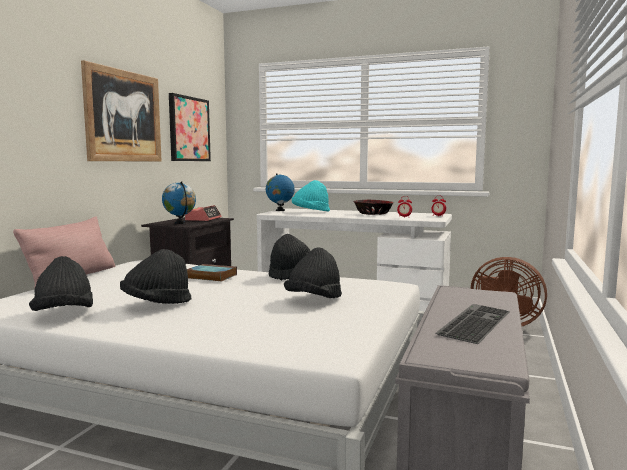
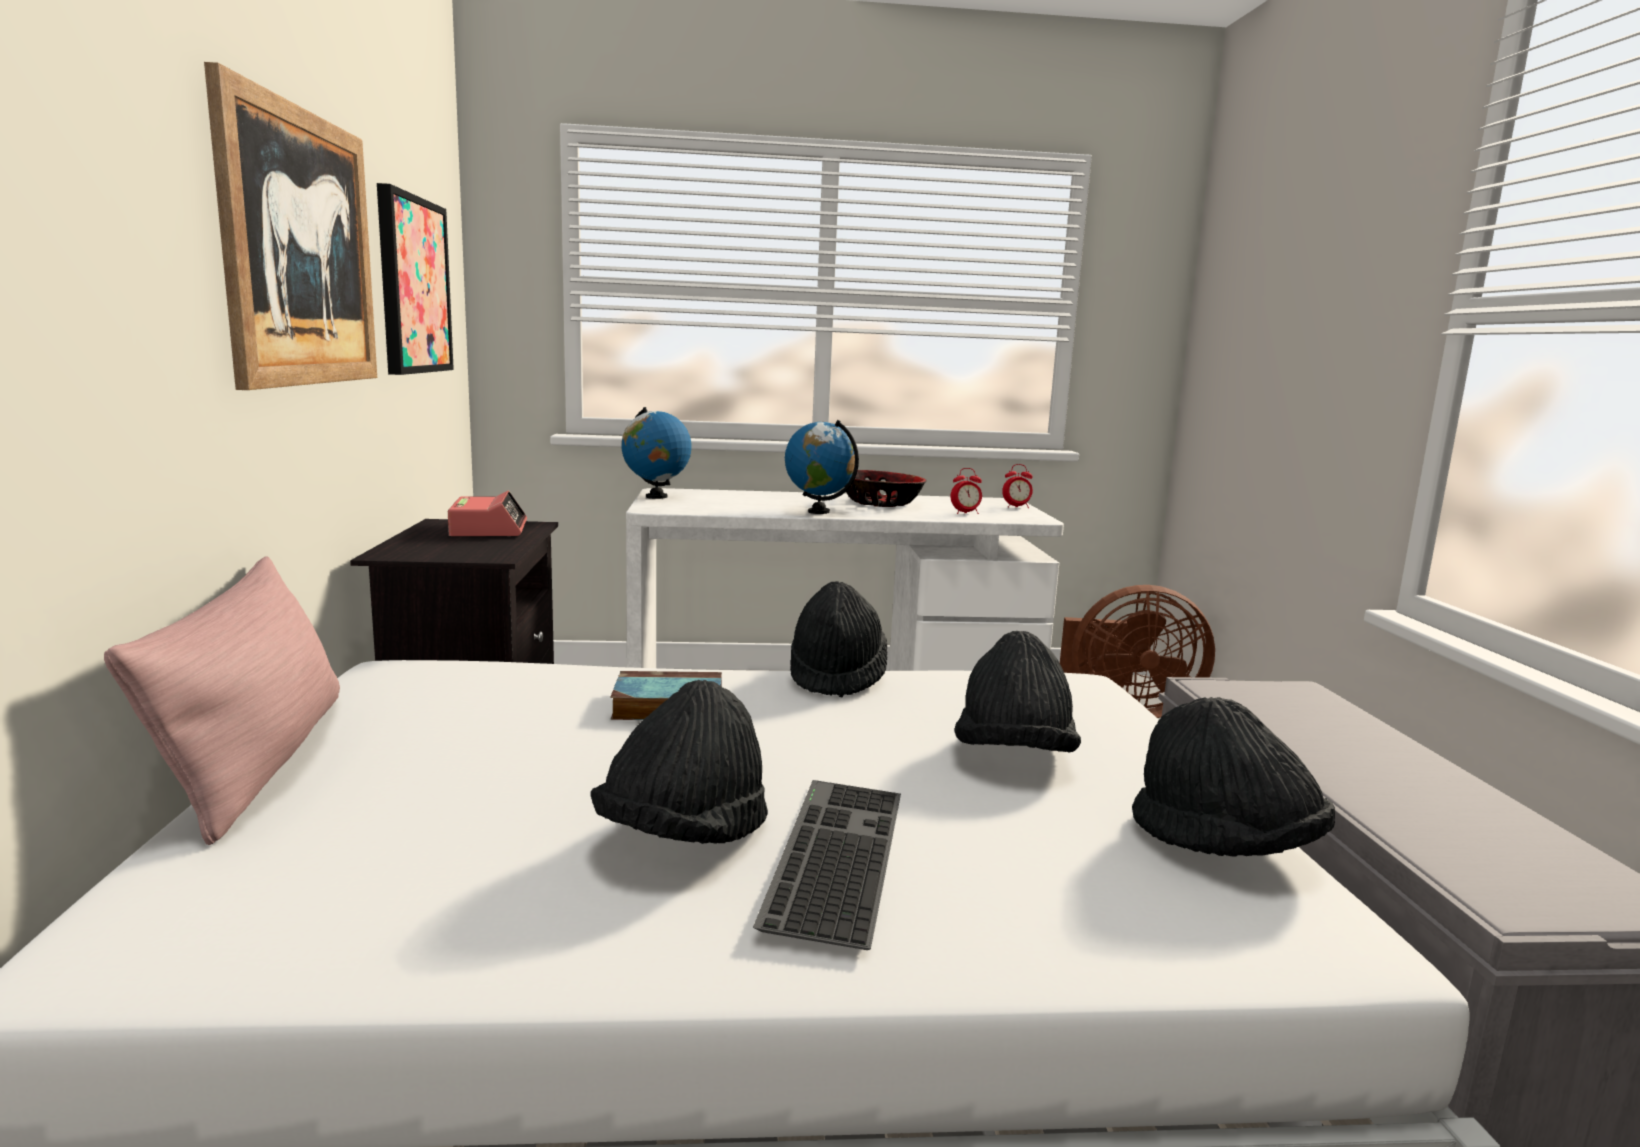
camera: 25 degrees left, 5 degrees up
black hat [29,256,93,311] -> black hat moved to [1132,697,1335,857]
globe [162,181,196,224] -> globe moved to [785,420,859,514]
turquoise hat [292,180,330,212] -> none
keyboard [436,304,510,344] -> keyboard moved to [753,780,901,950]

